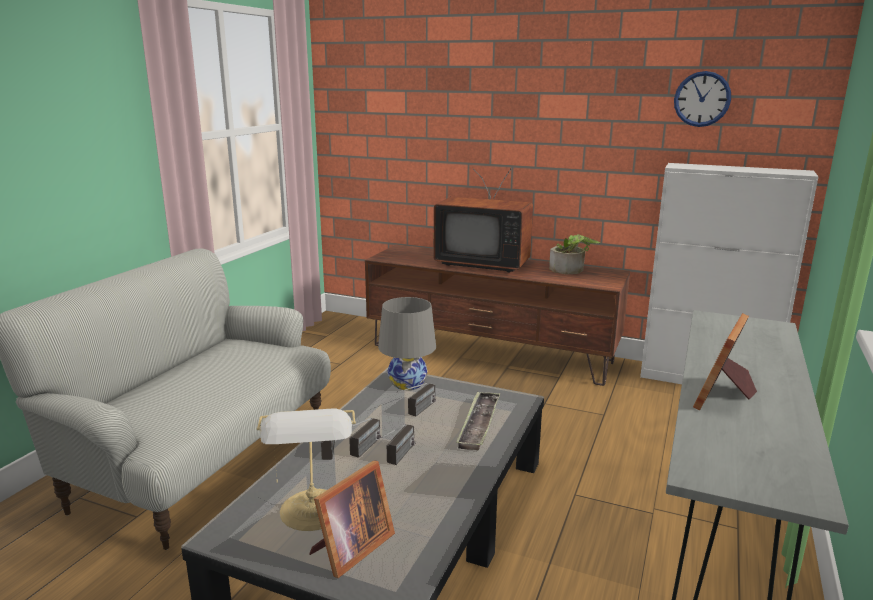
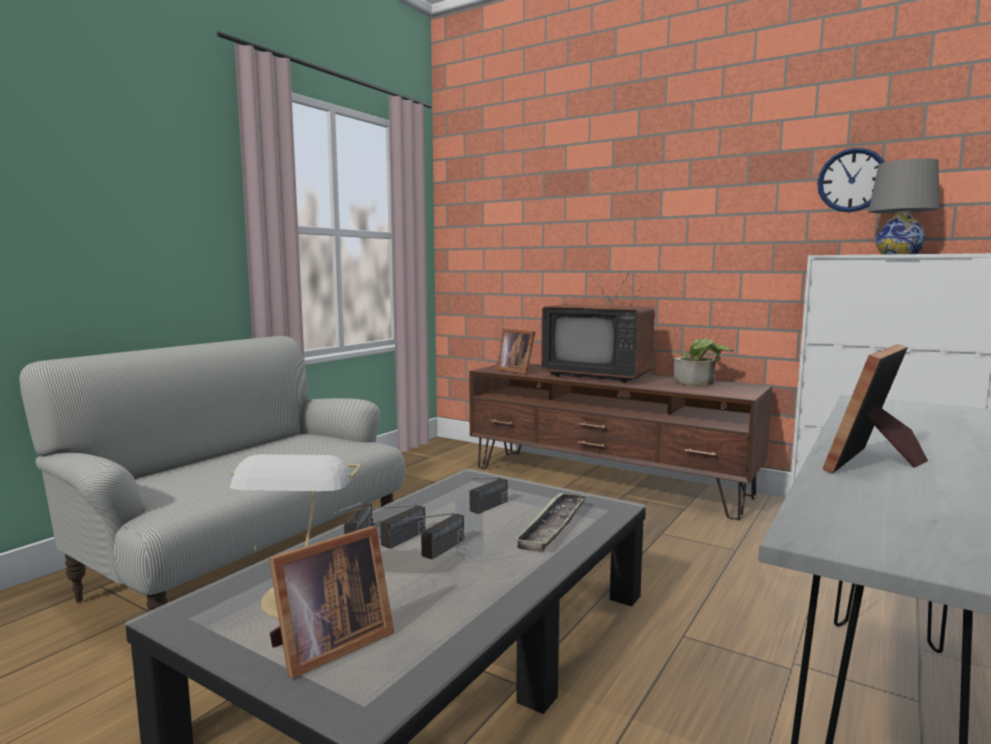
camera: 10 degrees right, 10 degrees down
grey table lamp [378,297,436,390] -> grey table lamp moved to [868,159,940,255]
none -> picture frame [495,328,535,374]

